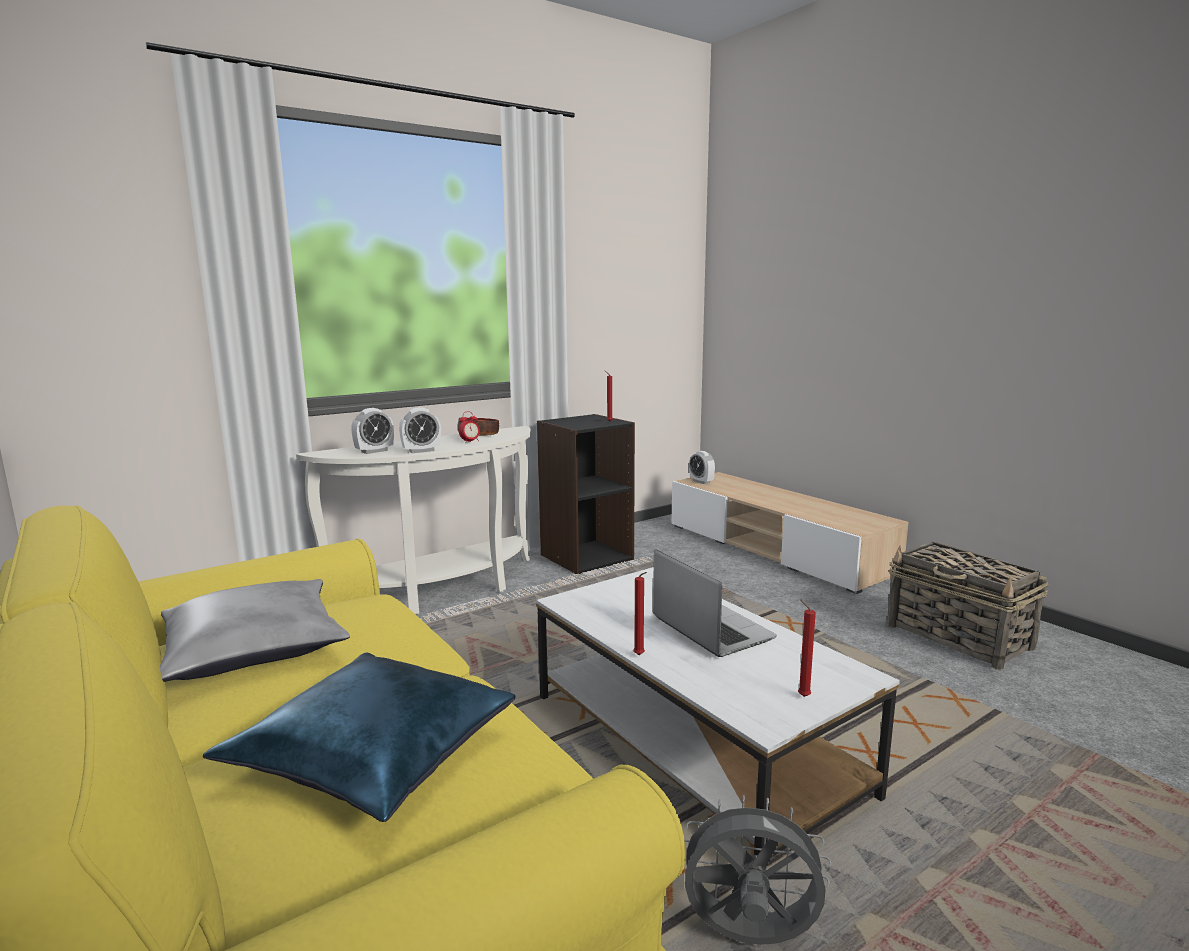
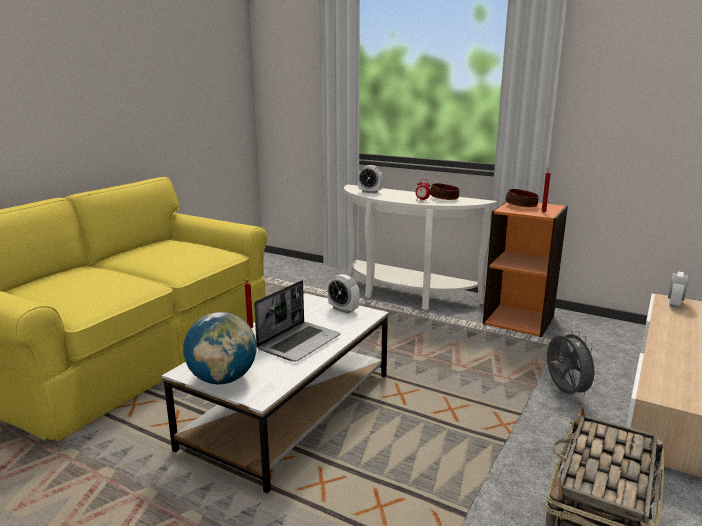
camera: 65 degrees right, 5 degrees up
grey pillow [160,579,350,682] -> none
blue pillow [203,653,516,822] -> none
alarm clock [399,407,441,453] -> alarm clock moved to [327,274,360,314]
black bookcase [537,414,635,574] -> orange bookcase [483,201,568,337]
grey fan [684,795,832,945] -> grey fan moved to [547,330,600,397]
red candle [798,599,816,697] -> globe [183,312,257,384]
none -> bowl [506,189,539,207]

